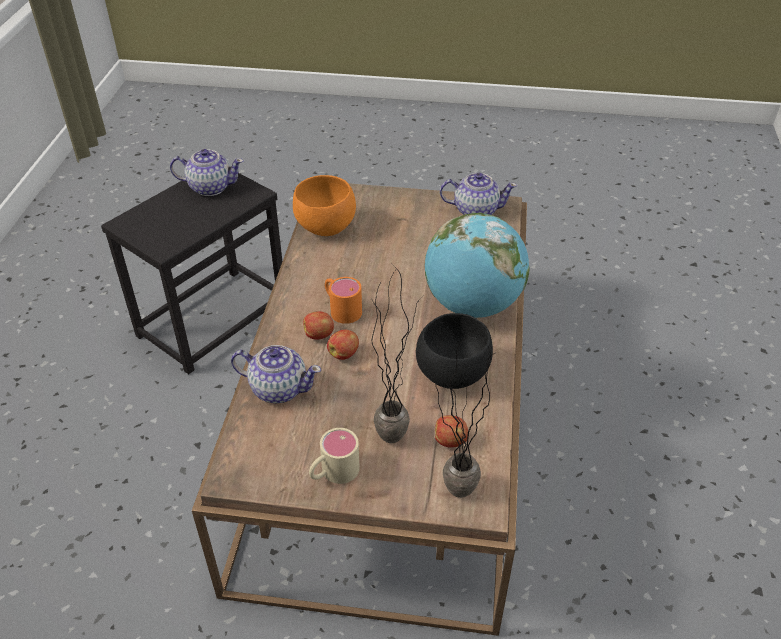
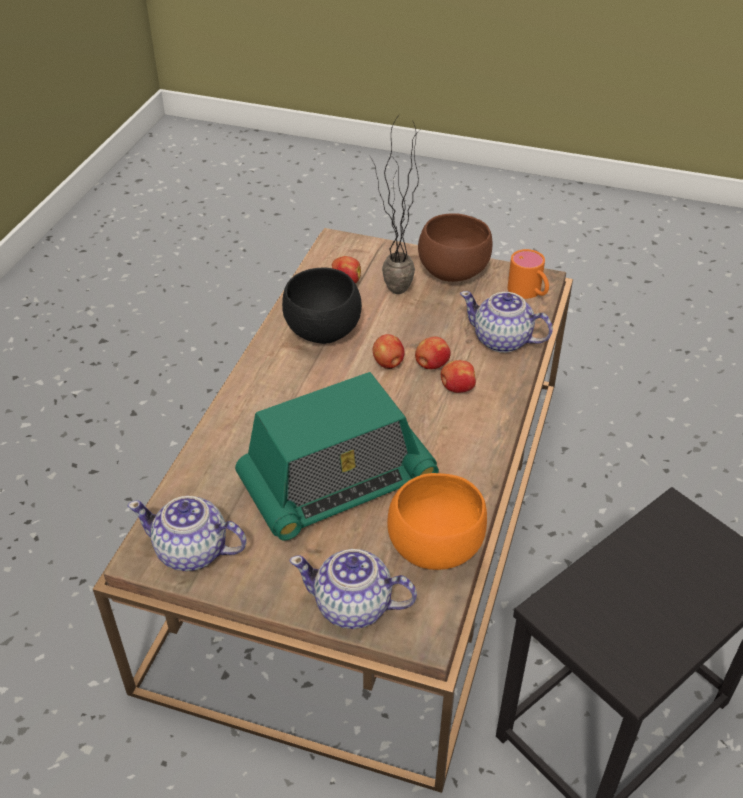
camera: 170 degrees left, 0 degrees up
teapot [170,149,244,196] -> teapot moved to [289,549,417,629]
beige mug [309,428,360,484] -> brown bowl [418,213,493,282]
orange mug [325,277,362,324] -> orange mug moved to [507,249,549,299]
globe [425,213,530,318] -> none
potted plant [430,336,495,498] -> none
none -> radio [235,372,439,541]
none -> apple [373,334,405,369]

